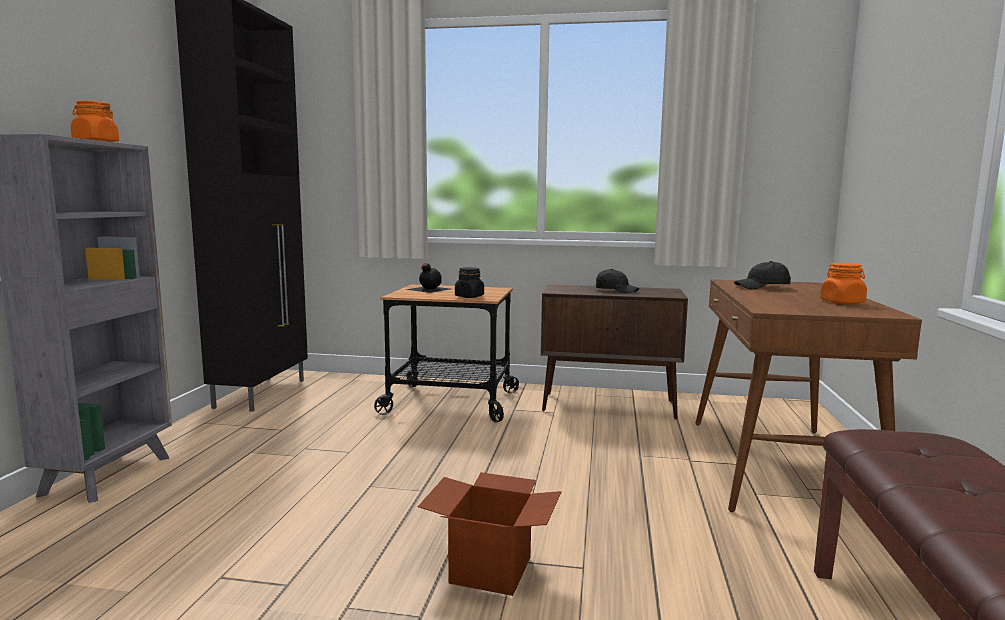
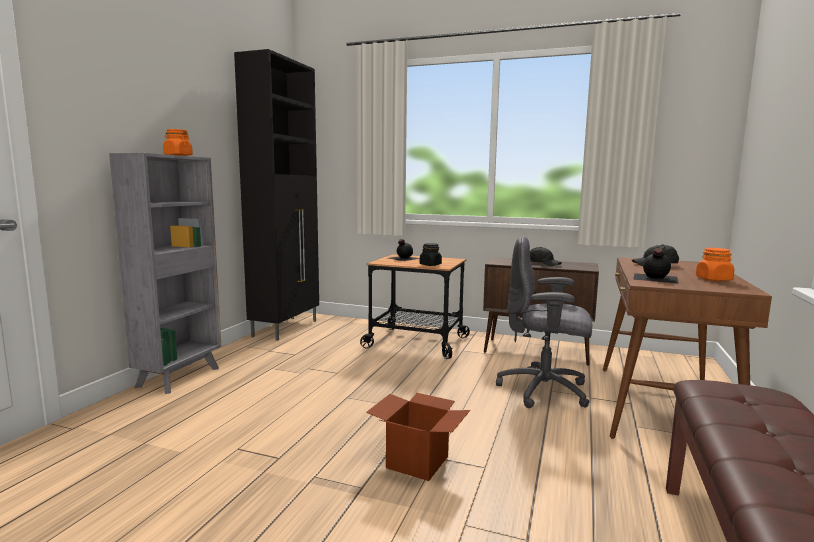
camera: 10 degrees right, 0 degrees up
none -> grey office chair [496,237,592,408]
none -> black bottle [633,248,679,284]

